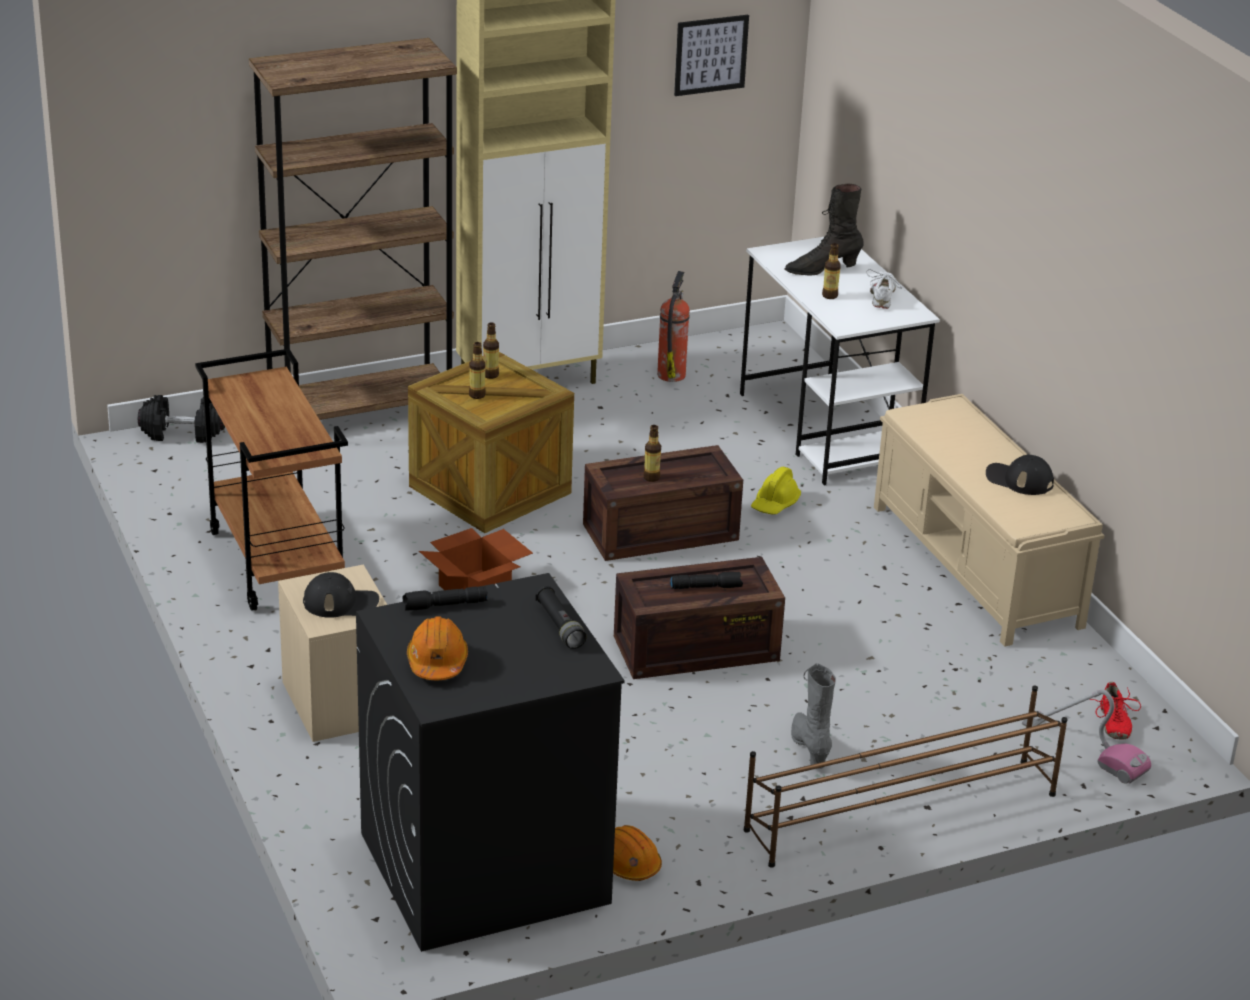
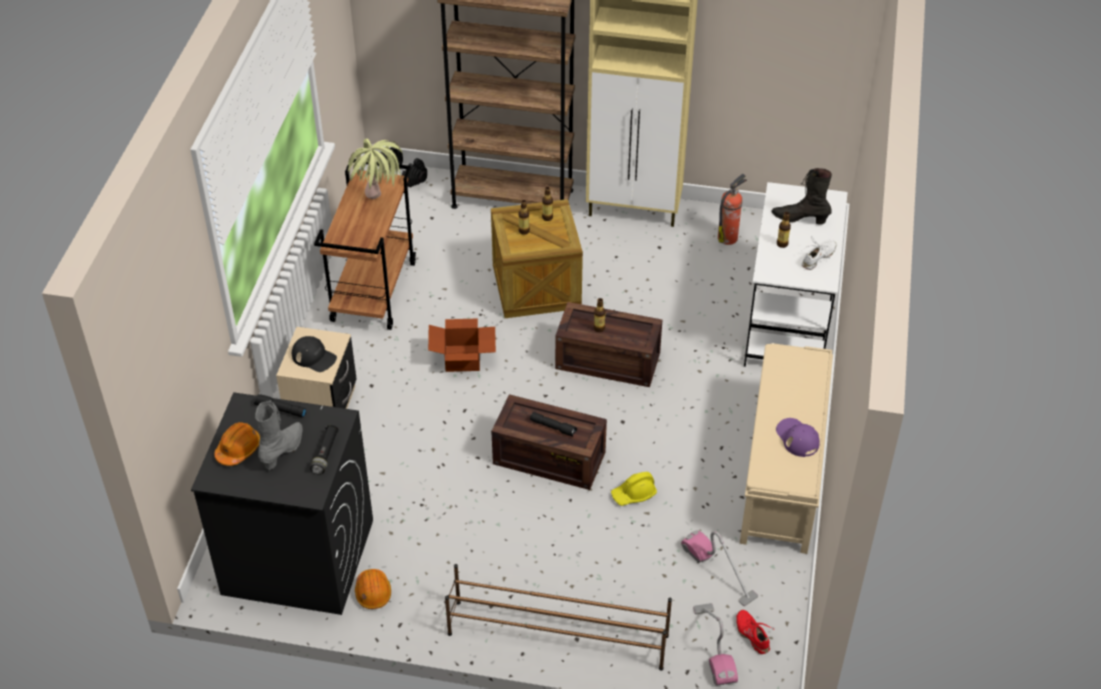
camera: 35 degrees right, 15 degrees up
picture [674,15,749,96] -> none
yellow hard hat [751,467,801,515] -> yellow hard hat moved to [611,472,657,506]
grey boot [791,663,836,769] -> grey boot moved to [255,400,303,470]
black cap [986,454,1054,495] -> purple cap [776,418,820,457]
red shoe [1089,682,1141,740] -> red shoe turned 120 degrees clockwise [736,610,773,654]
none -> potted plant [348,138,402,199]
none -> vacuum cleaner [681,530,758,606]

